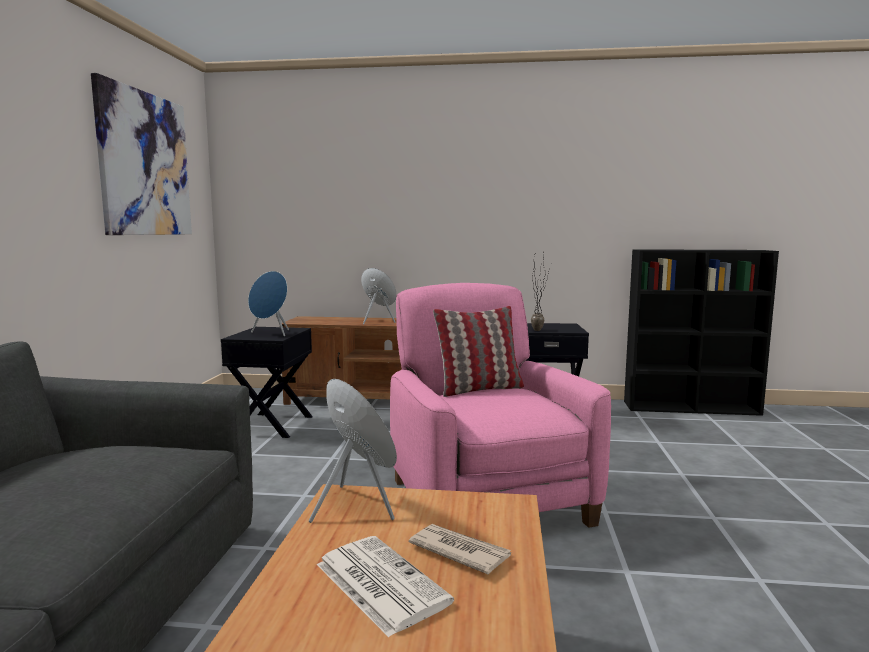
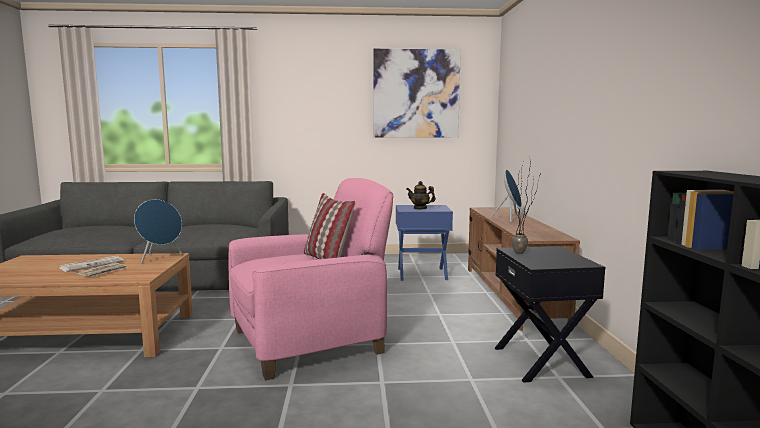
camera: 80 degrees right, 0 degrees up
black side table [221,327,313,438] -> blue side table [396,205,453,281]
blue speaker [248,271,289,336] -> teapot [407,181,436,210]

